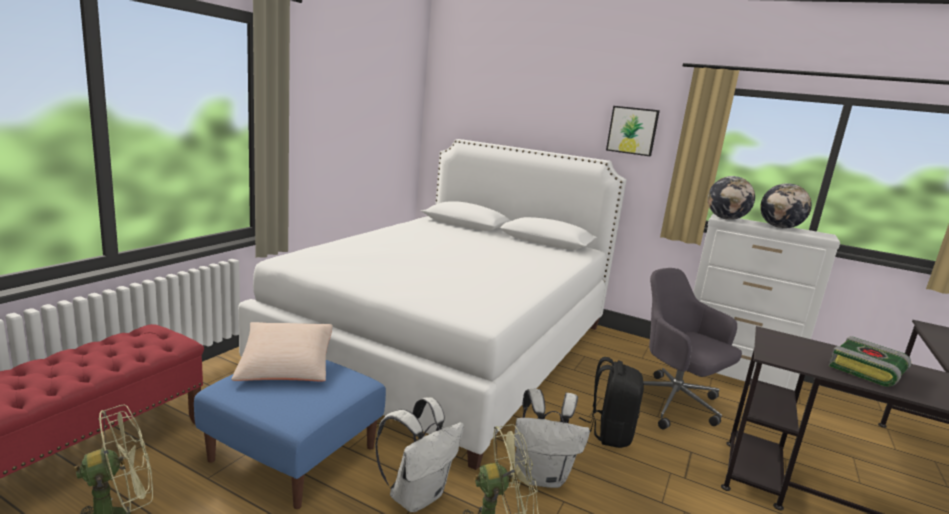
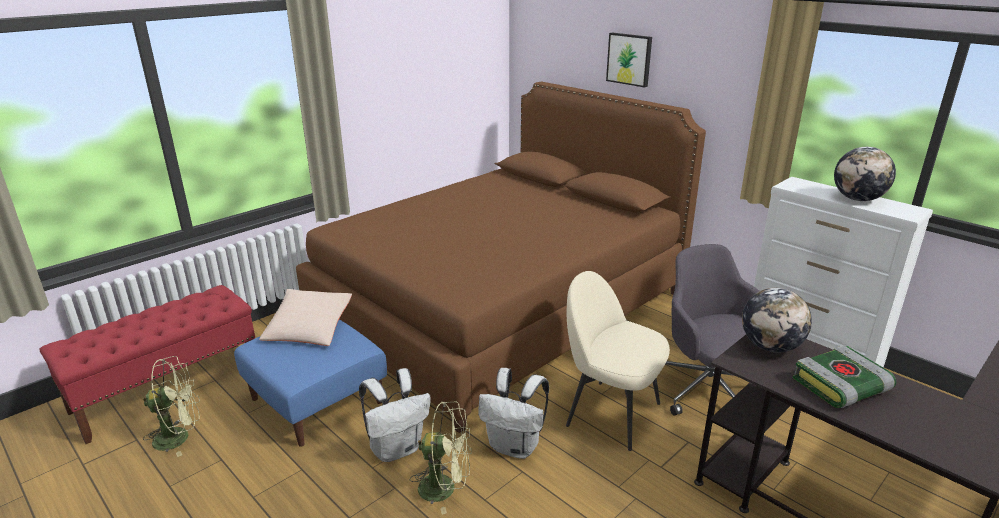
camera: 20 degrees right, 10 degrees up
white bed [238,139,626,470] -> brown bed [296,82,706,433]
black backpack [579,357,644,448] -> beige chair [566,271,670,451]
picture [606,106,660,156] -> picture moved to [606,32,652,88]
globe [708,176,755,220] -> globe moved to [742,288,812,353]

